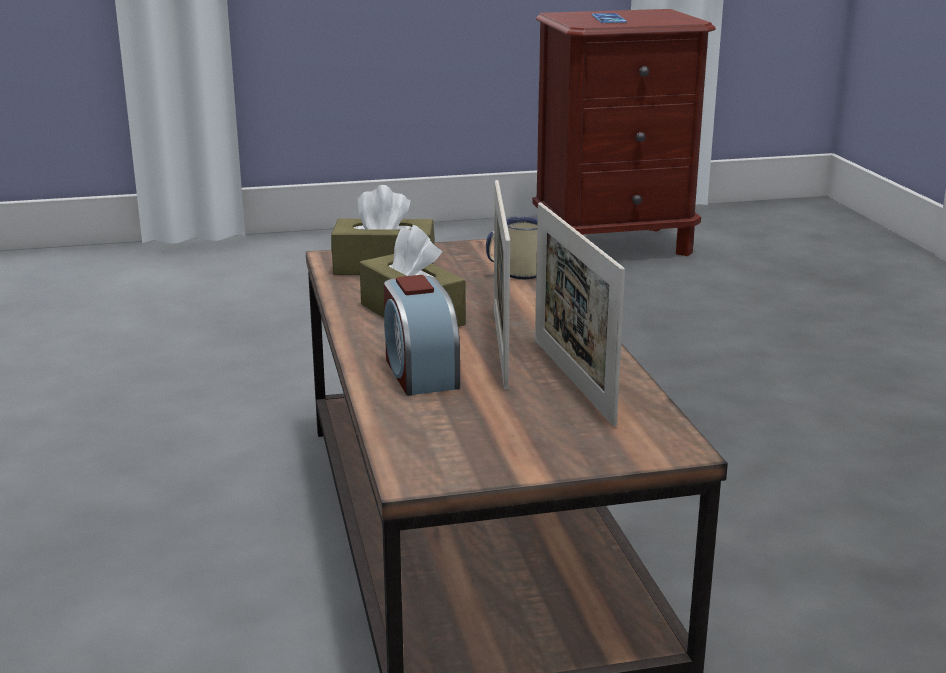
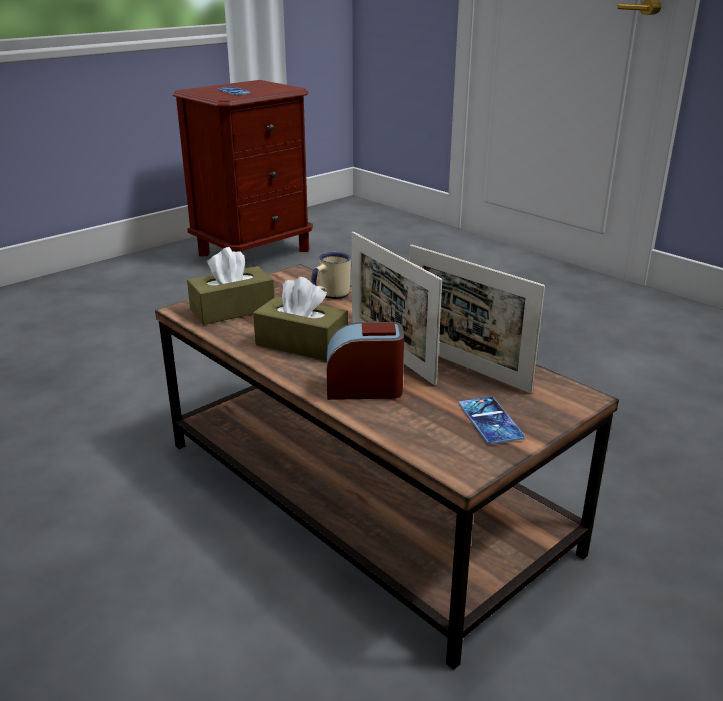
camera: 30 degrees left, 5 degrees up
alarm clock [384,275,460,396] -> alarm clock turned 135 degrees clockwise [327,322,404,400]
none -> phone [459,397,525,444]

